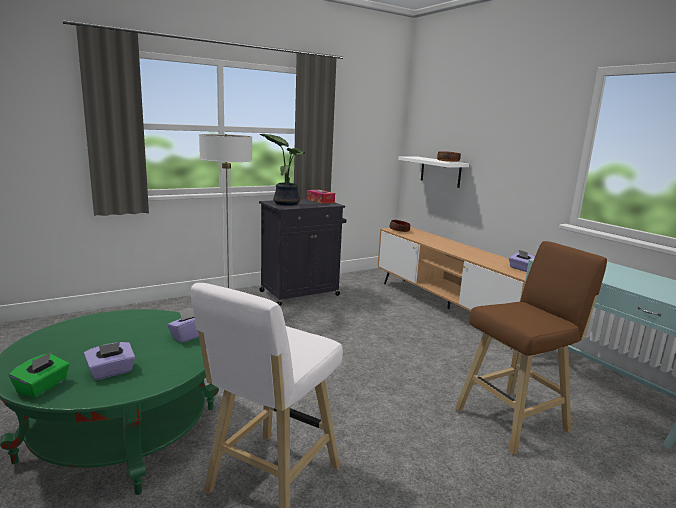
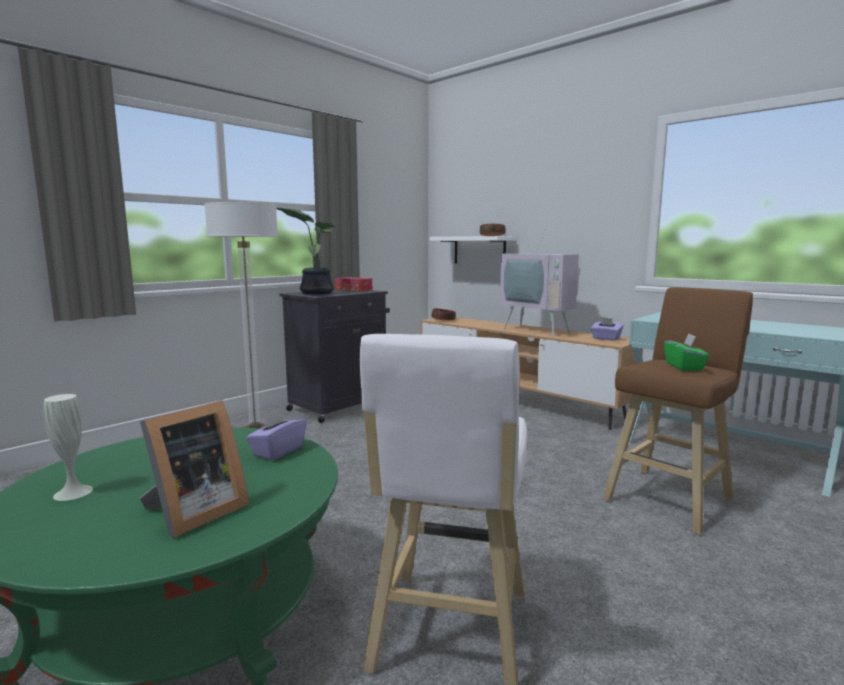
camera: 15 degrees left, 5 degrees down
green tissue box [9,352,70,398] -> green tissue box moved to [664,333,709,371]
purple tissue box [84,342,135,380] -> picture frame [140,400,249,537]
none -> white vase [44,394,93,501]
none -> television [500,224,579,337]

